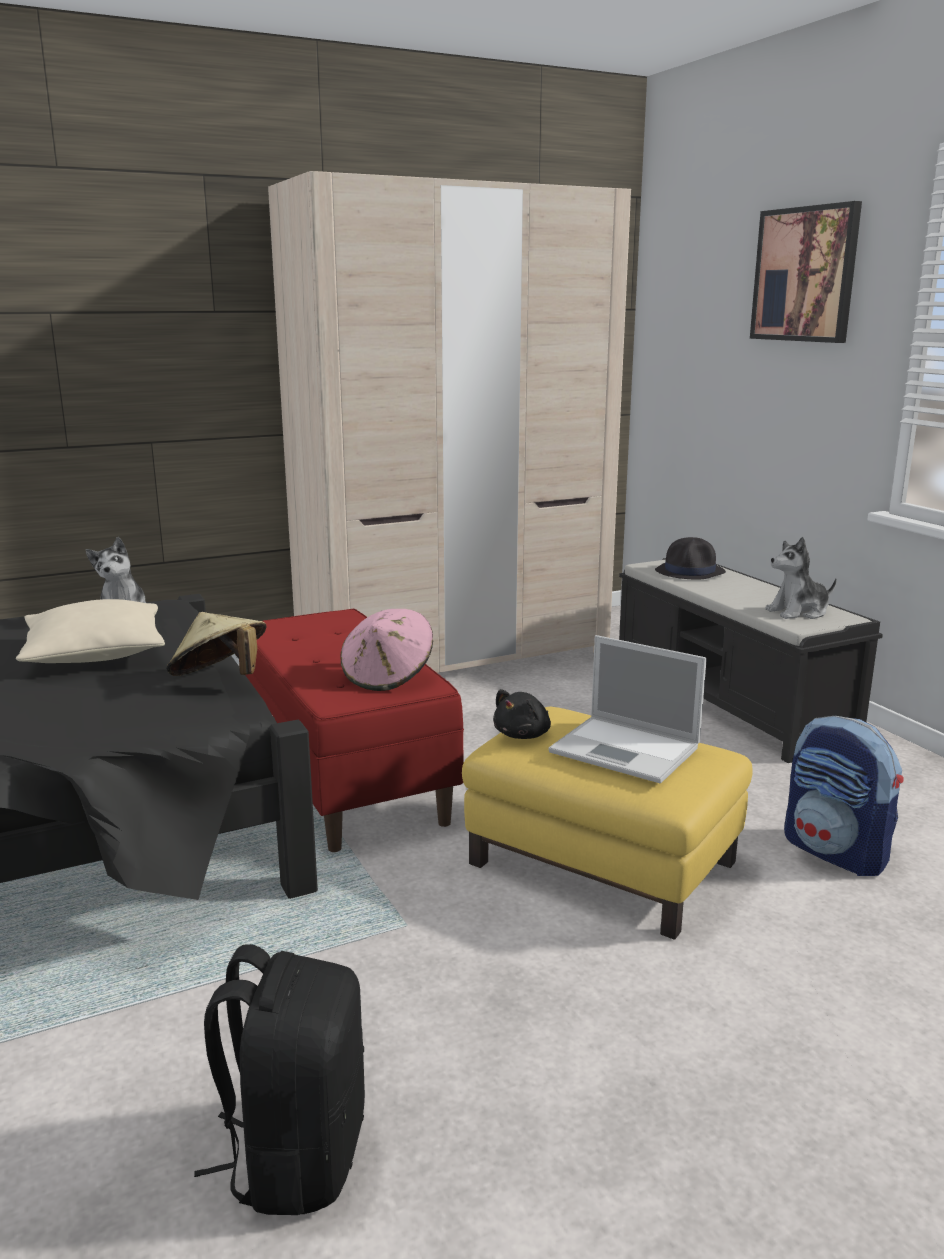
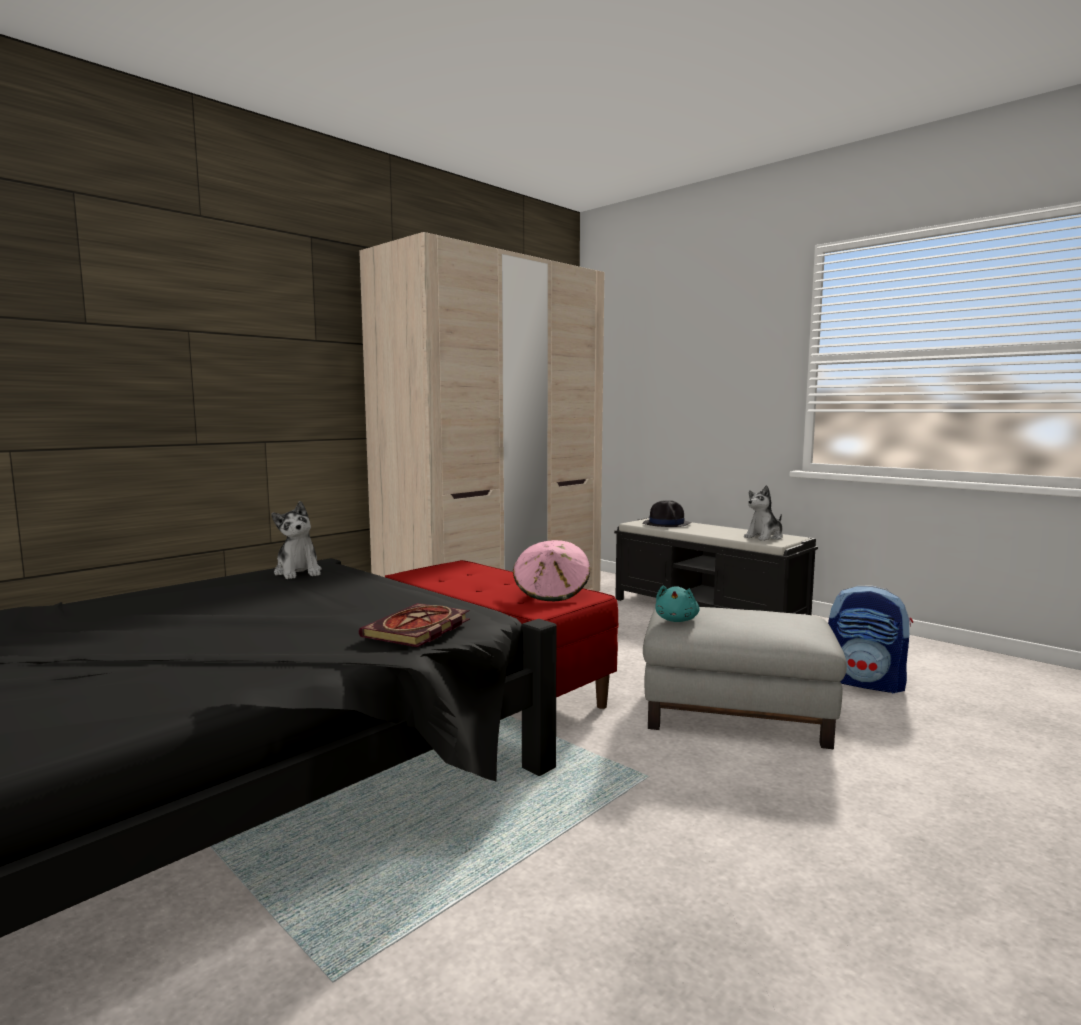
camera: 20 degrees left, 10 degrees down
beige pillow [16,599,165,663] -> none
beige hat [166,612,267,676] -> none
black backpack [194,944,365,1215] -> none
yellow ottoman [462,707,752,940] -> grey ottoman [643,607,847,749]
black plush toy [493,689,551,739] -> turquoise plush toy [655,585,700,622]
laptop [548,635,707,784] -> none
picture [750,201,862,343] -> none
none -> book [359,603,470,647]

